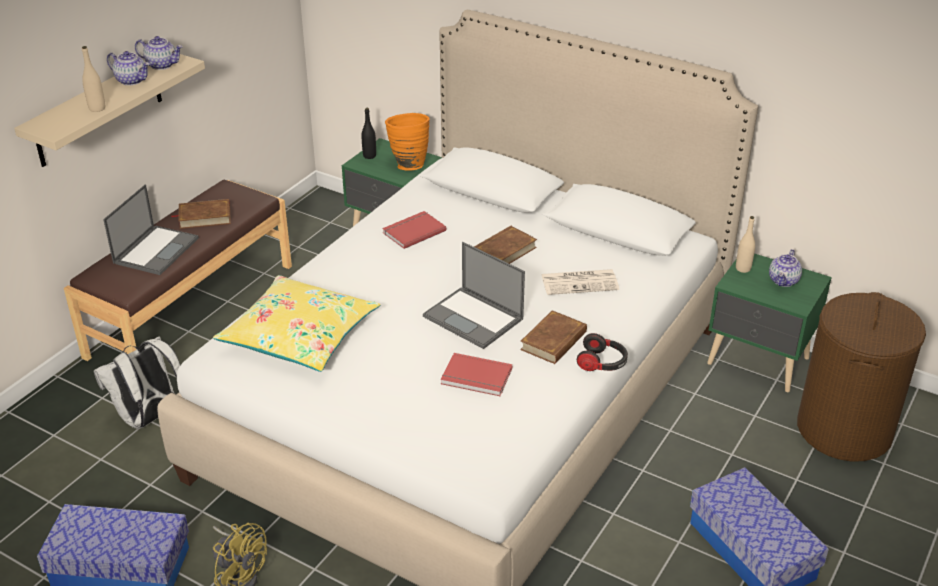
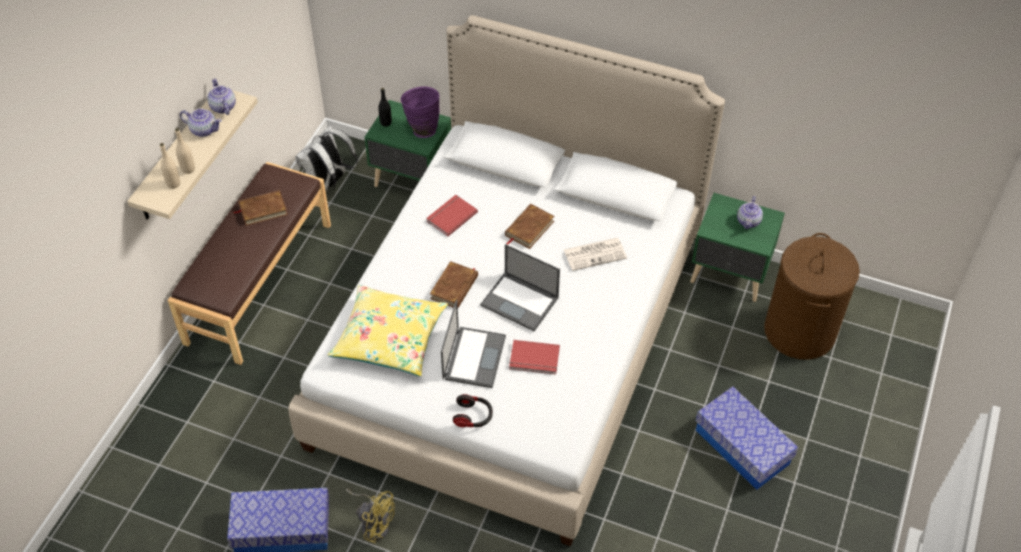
camera: 10 degrees left, 15 degrees up
white backpack [94,336,180,429] -> white backpack moved to [295,125,358,191]
laptop [103,185,199,275] -> laptop moved to [441,300,506,388]
teapot [135,36,183,70] -> teapot turned 120 degrees counterclockwise [208,78,236,115]
orange vase [385,113,430,171] -> purple vase [401,86,439,138]
brown book [520,310,587,364] -> brown book moved to [430,261,478,308]
headphones [577,333,628,371] -> headphones moved to [453,394,493,427]
beige bottle [736,216,755,273] -> beige bottle moved to [160,143,180,189]

